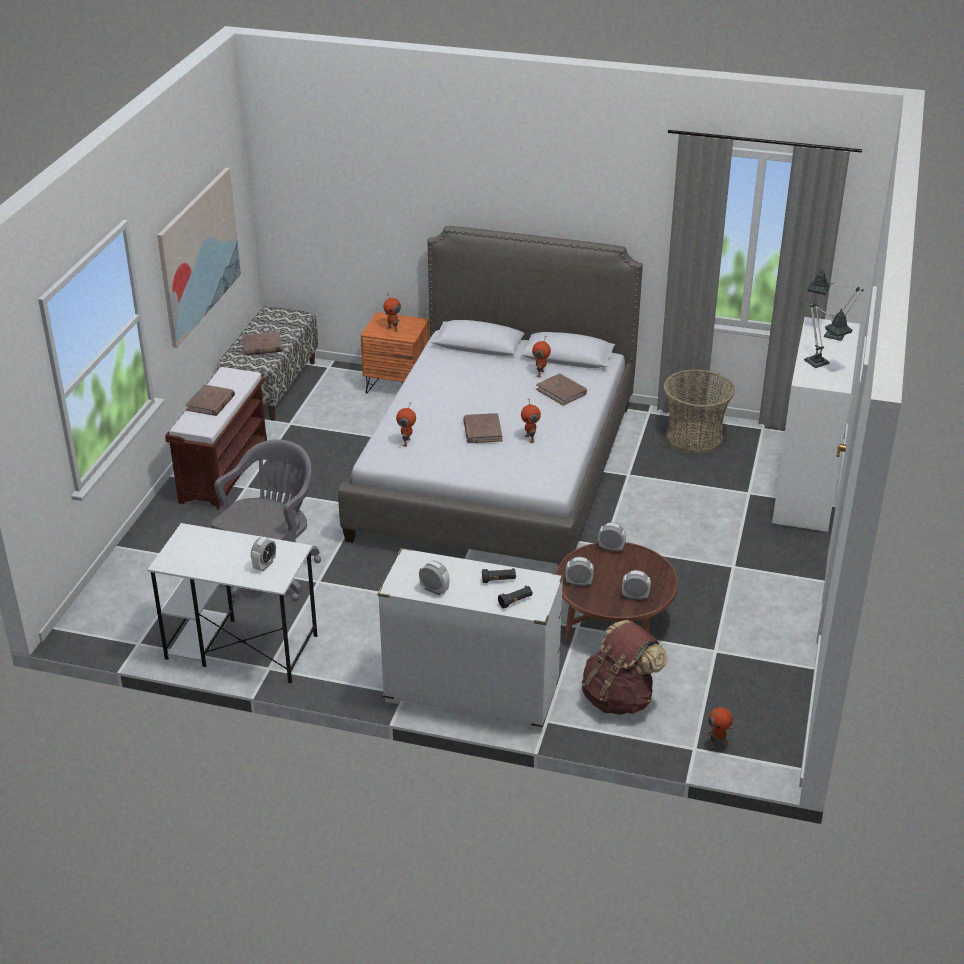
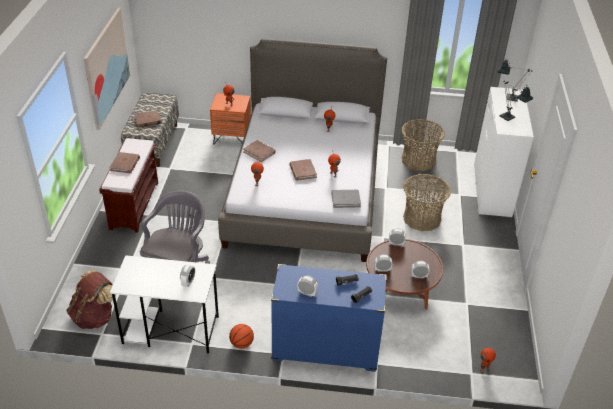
camera: 10 degrees left, 5 degrees up
white dresser [378,548,563,731] -> blue dresser [271,264,387,372]
brown book [536,373,587,406] -> brown book moved to [243,140,276,162]
brown backpack [582,620,668,715] -> brown backpack moved to [66,270,116,329]
none -> basketball [229,324,254,349]
none -> grey book [331,190,361,208]
none -> basket [403,174,451,231]

